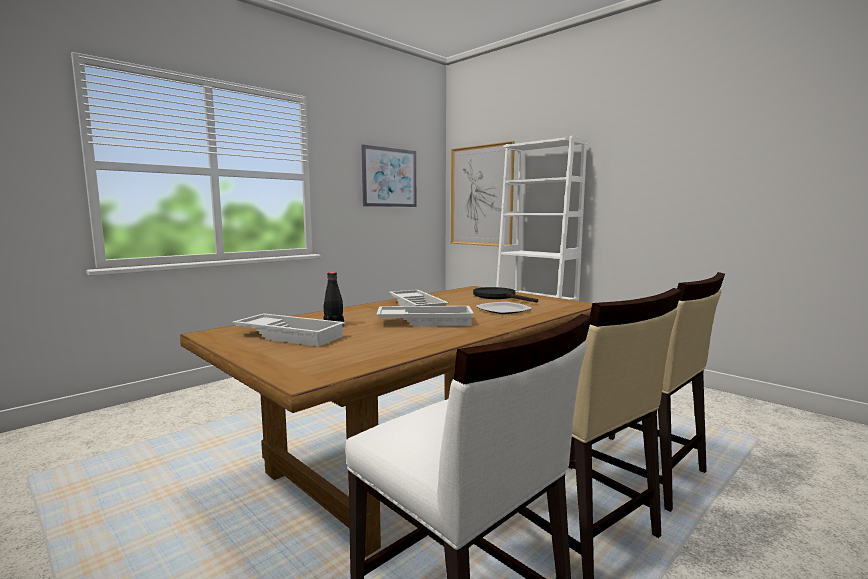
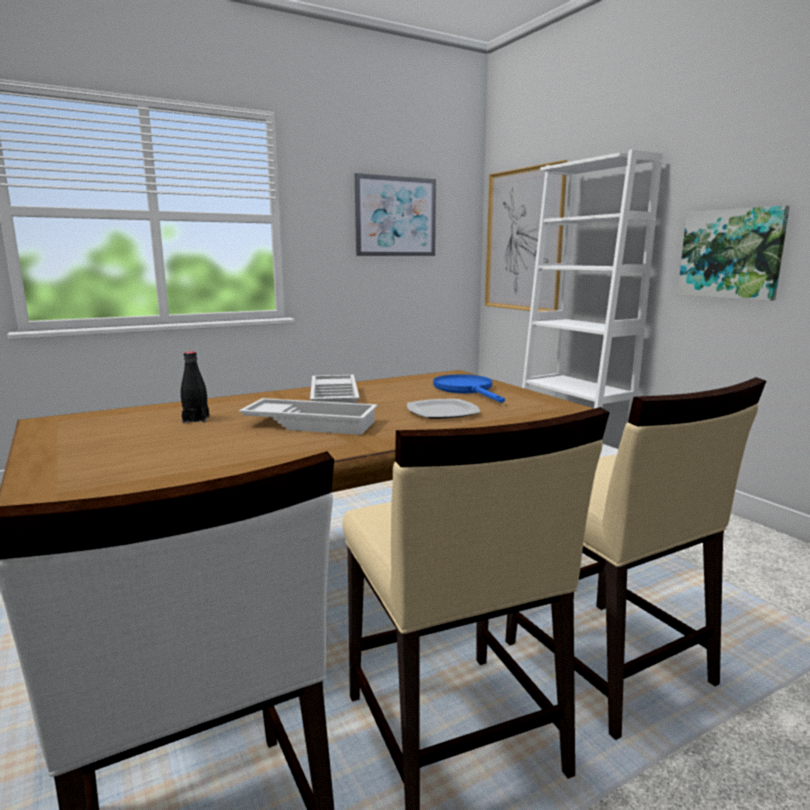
camera: 15 degrees right, 5 degrees up
white tray [232,313,345,347] -> none
black frying pan [473,287,538,303] -> blue frying pan [433,374,505,403]
none -> picture [677,205,790,301]

